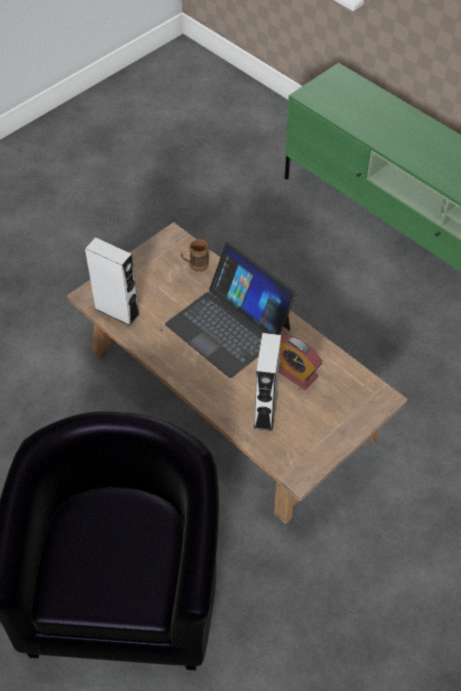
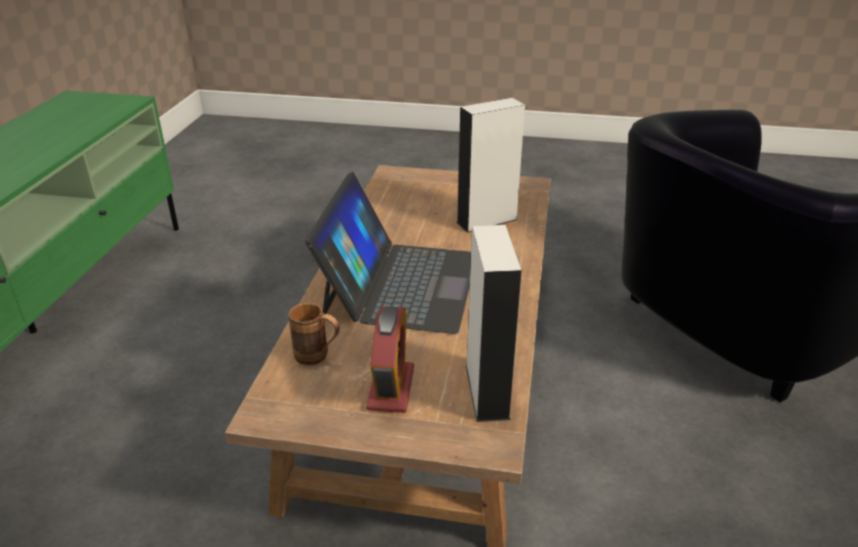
camera: 125 degrees left, 20 degrees down
alarm clock [279,335,322,390] -> alarm clock moved to [366,306,414,413]

